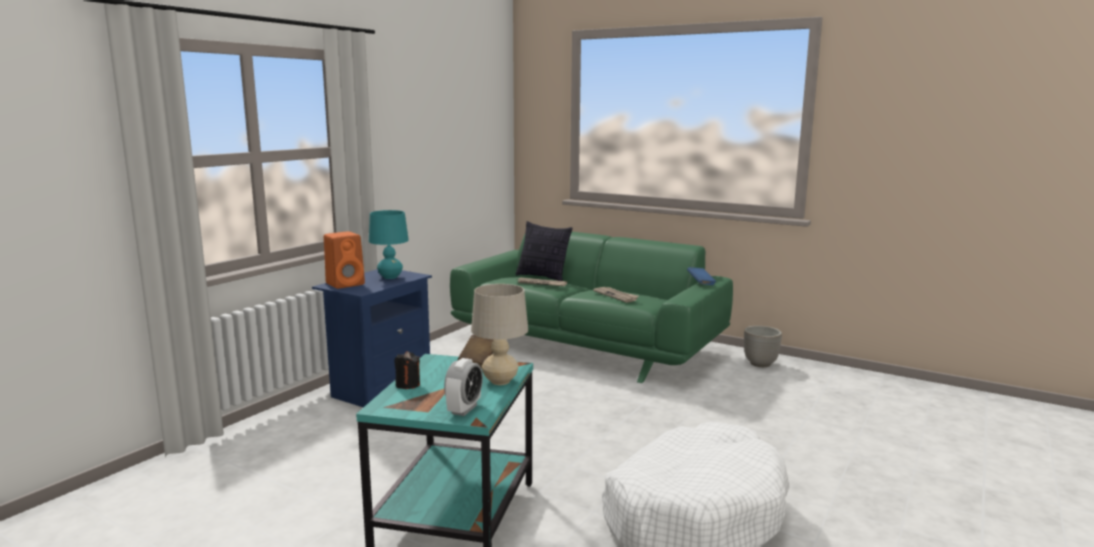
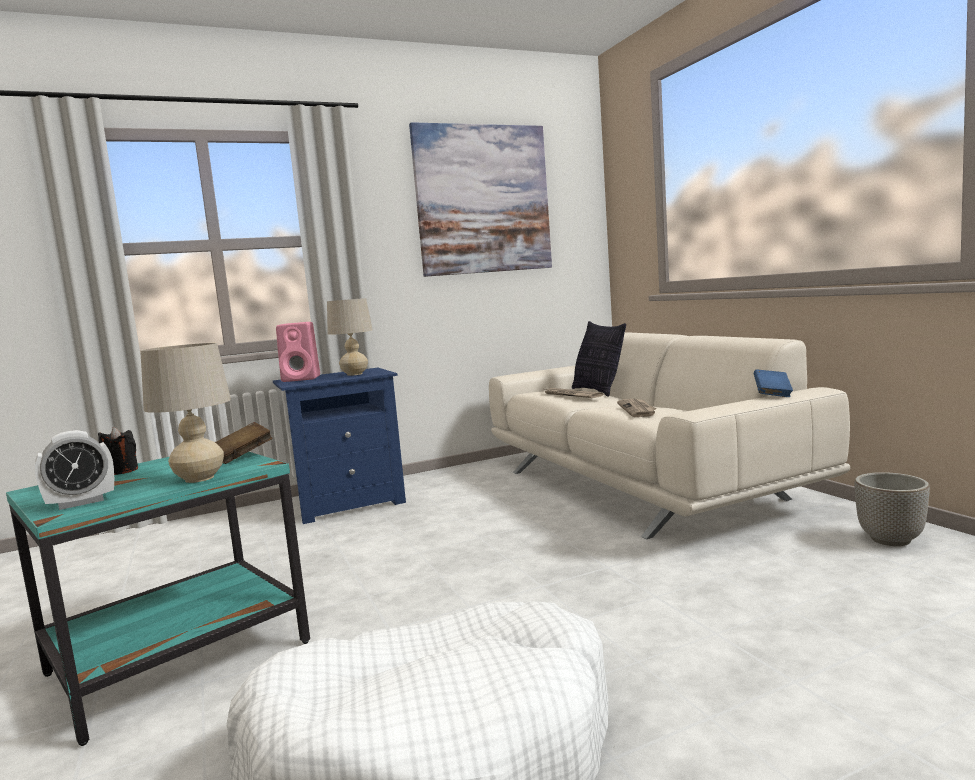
camera: 35 degrees right, 5 degrees down
orange speaker [324,231,365,289] -> pink speaker [276,322,320,382]
turquoise table lamp [369,210,409,279] -> beige table lamp [327,298,373,376]
green sofa [450,232,733,383] -> beige sofa [489,332,850,539]
none -> picture [409,122,552,277]

